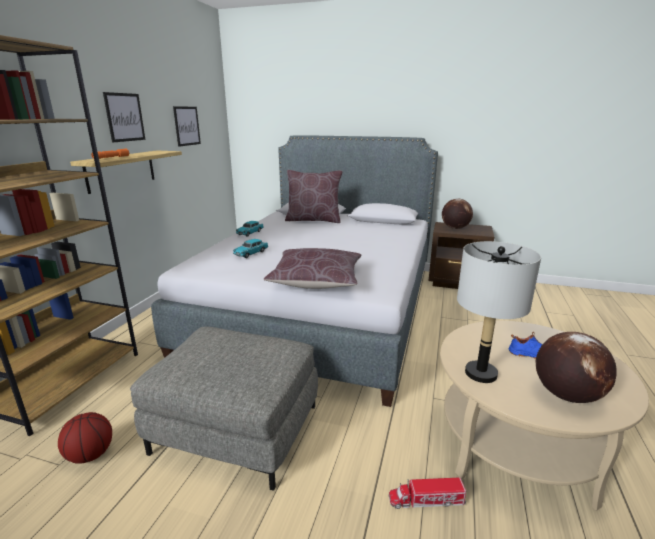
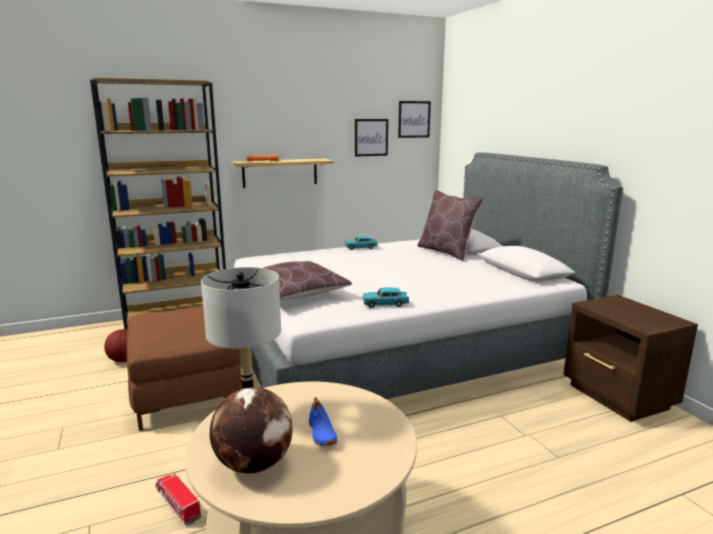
camera: 50 degrees right, 5 degrees down
picture [103,92,145,142] -> picture moved to [398,101,431,138]
grey ottoman [130,327,318,491] -> brown ottoman [127,306,242,431]
turquoise toy car [233,239,268,258] -> turquoise toy car moved to [362,287,410,308]
globe [442,199,473,229] -> none

